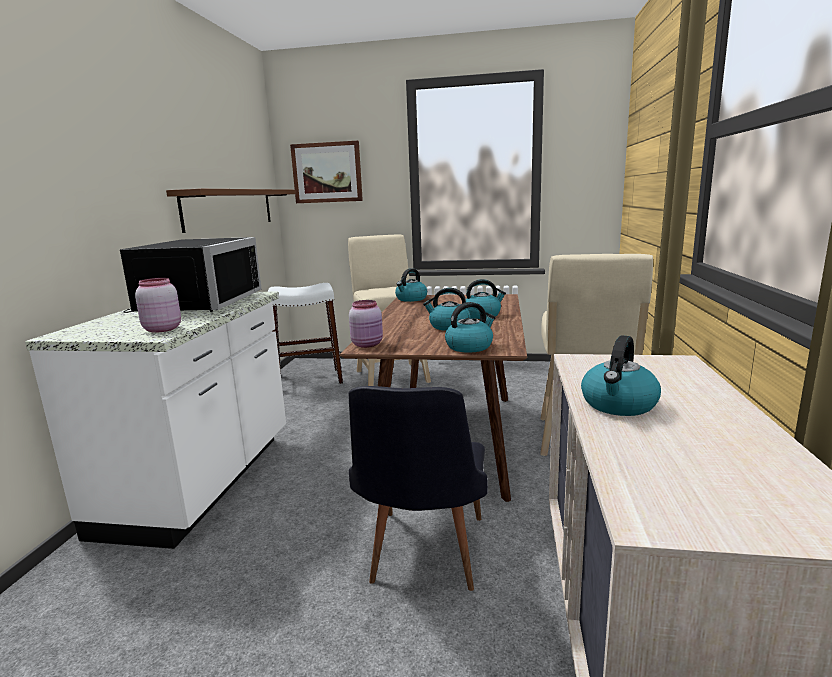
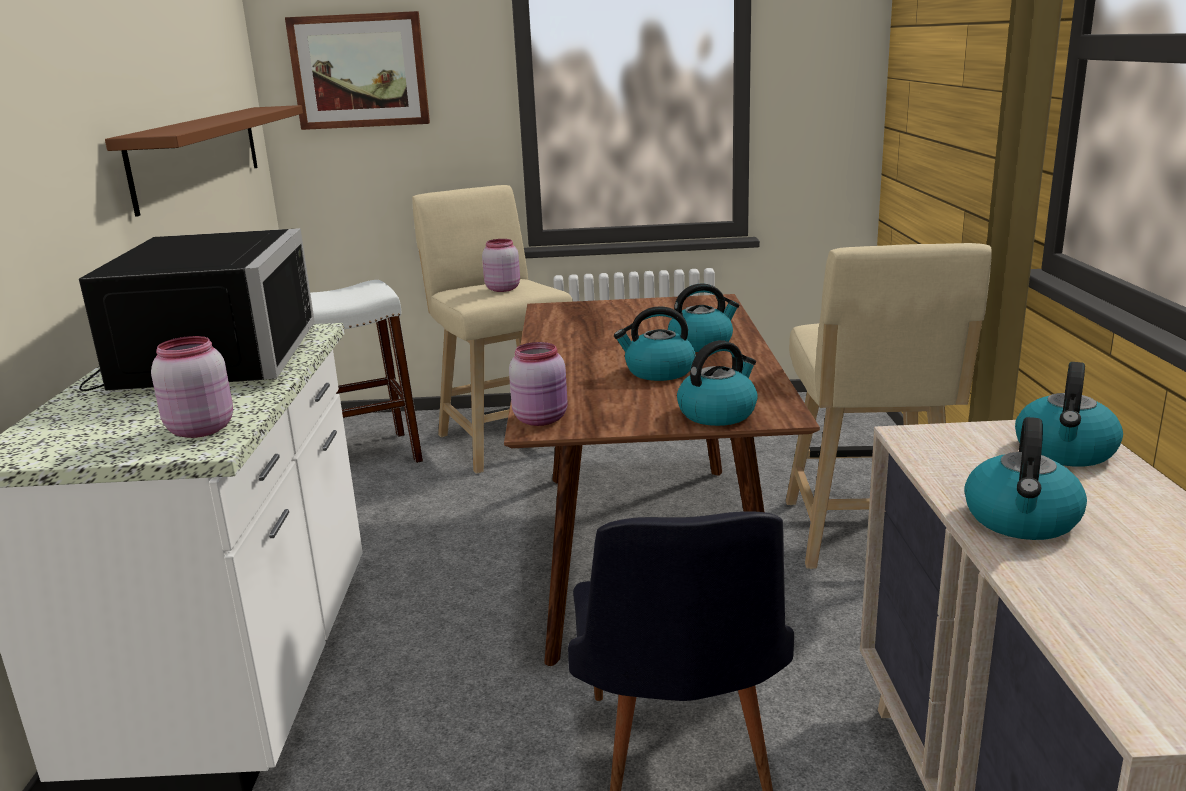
camera: 10 degrees left, 5 degrees up
kettle [395,268,427,302] -> kettle moved to [1015,362,1123,467]
none -> pink jar [482,239,520,292]

